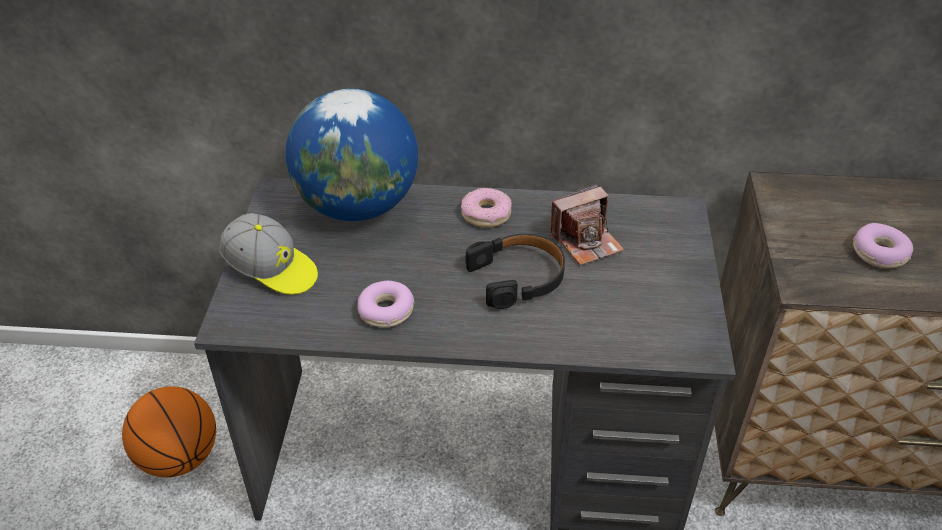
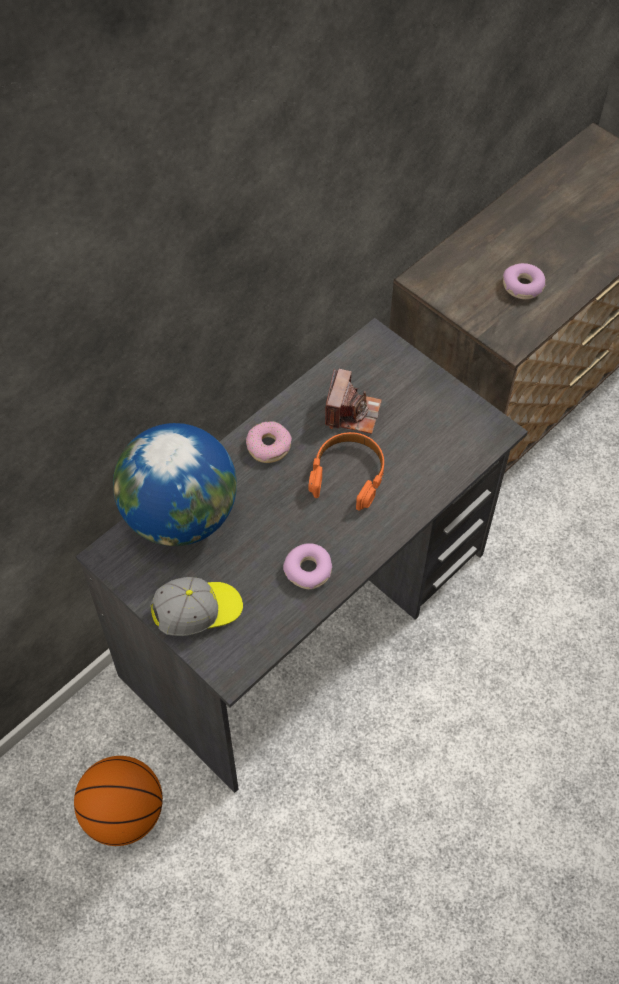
camera: 50 degrees left, 15 degrees up
black headphones [465,234,565,309] -> orange headphones [308,432,384,511]

